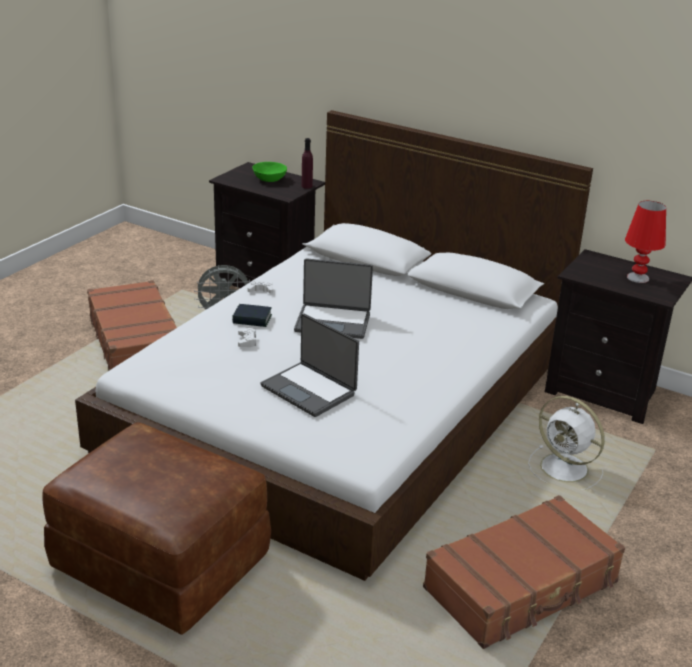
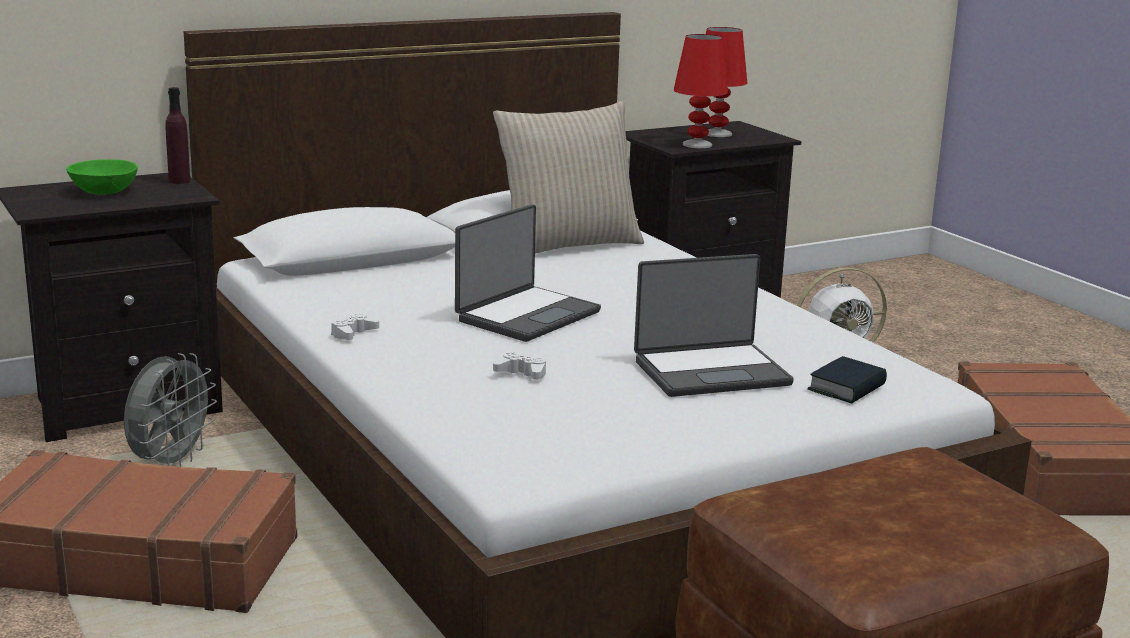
camera: 60 degrees left, 10 degrees down
book [232,304,272,327] -> book moved to [807,356,887,404]
none -> beige pillow [493,101,644,254]
none -> red table lamp [674,34,728,148]

